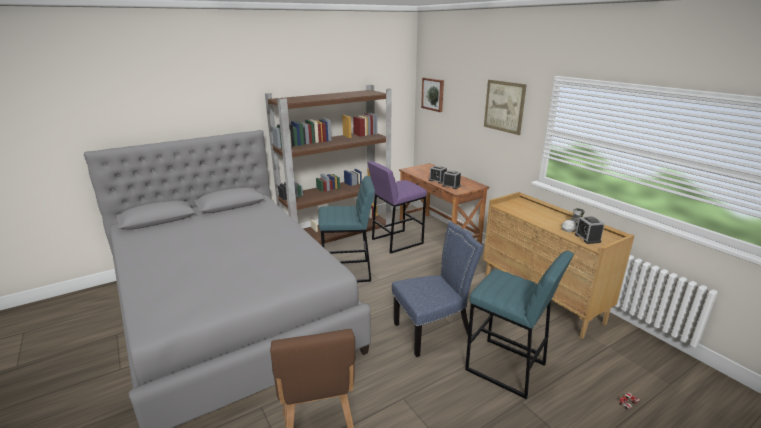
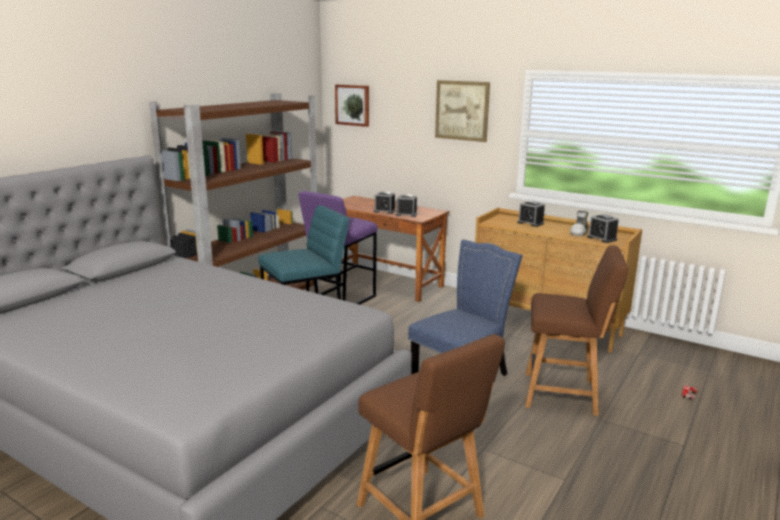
camera: 25 degrees left, 5 degrees down
turquoise stool [465,251,574,399] -> brown chair [525,245,628,416]
none -> alarm clock [517,201,545,227]

